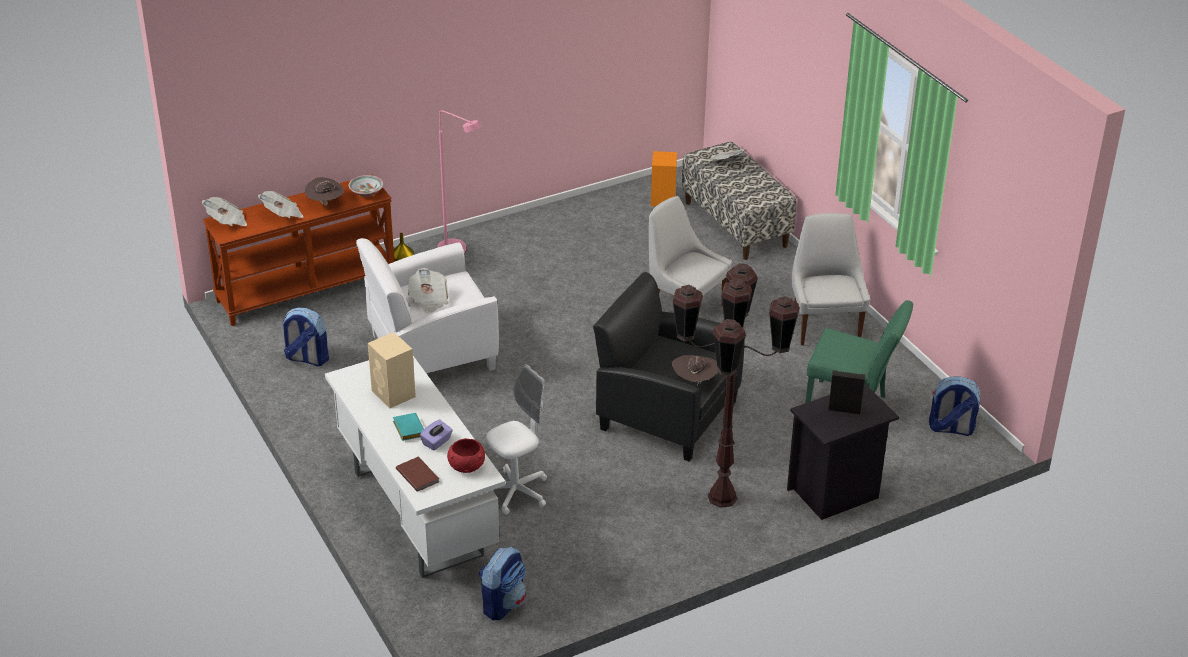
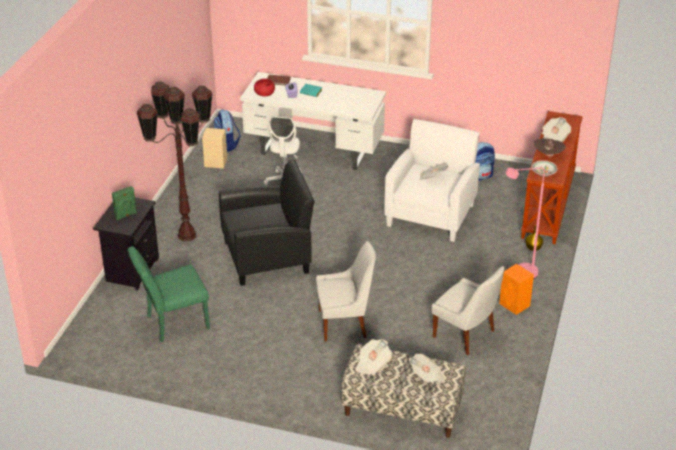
camera: 135 degrees right, 0 degrees up
newspaper [202,197,247,226] -> newspaper moved to [355,339,392,376]
beige speaker [368,332,416,408] -> beige speaker moved to [202,128,227,168]
orange speaker [651,151,677,206] -> orange speaker moved to [499,264,534,315]
brown hat [672,355,718,386] -> none
white chair [792,213,870,345] -> white chair moved to [432,266,505,355]
black speaker [828,370,866,414] -> green speaker [112,186,137,220]
backpack [929,376,980,436] -> none

